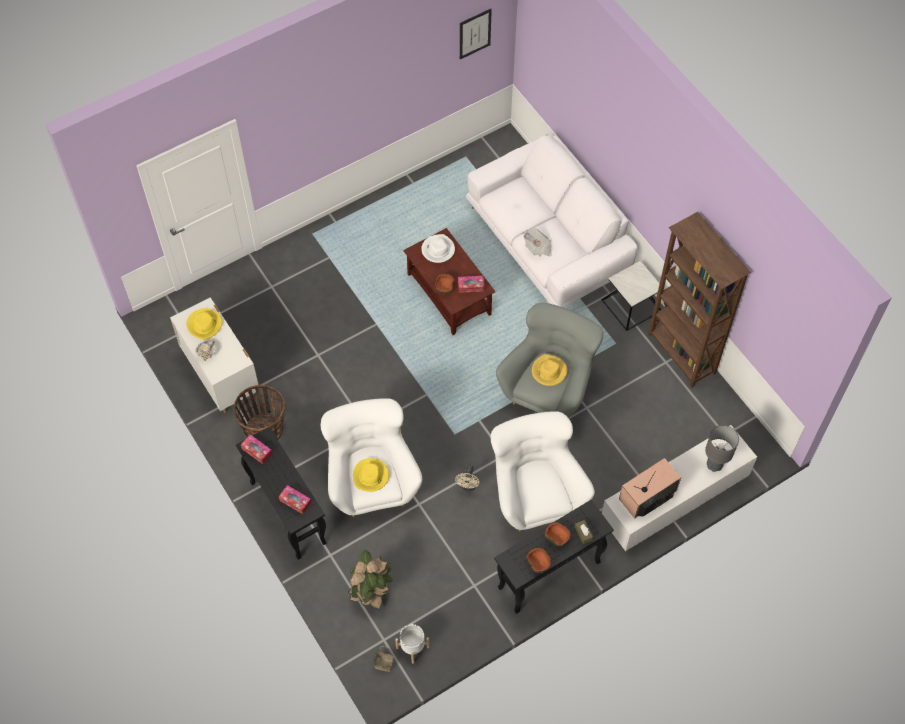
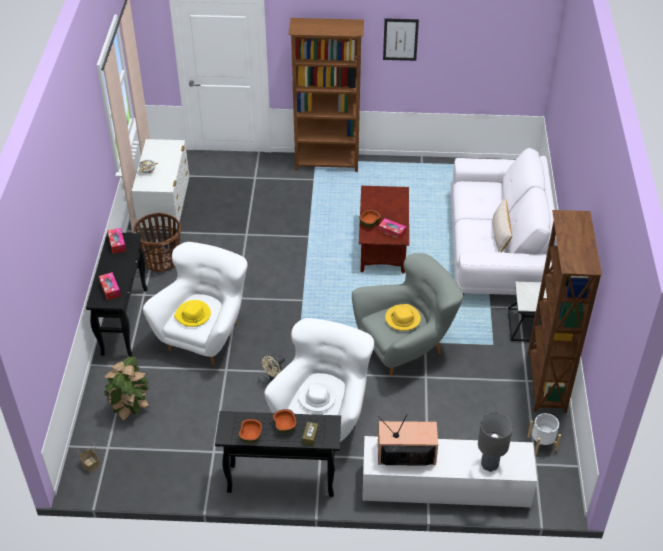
camera: 35 degrees right, 15 degrees down
yellow hat [186,308,222,340] -> none
white planter [395,623,429,664] -> white planter moved to [527,413,561,455]
white hat [421,234,455,263] -> white hat moved to [298,382,336,412]
picture [460,9,492,59] -> picture moved to [383,18,419,61]
newspaper [523,228,552,257] -> none
none -> brown bookcase [288,18,364,172]
none -> beige pillow [493,198,512,252]

